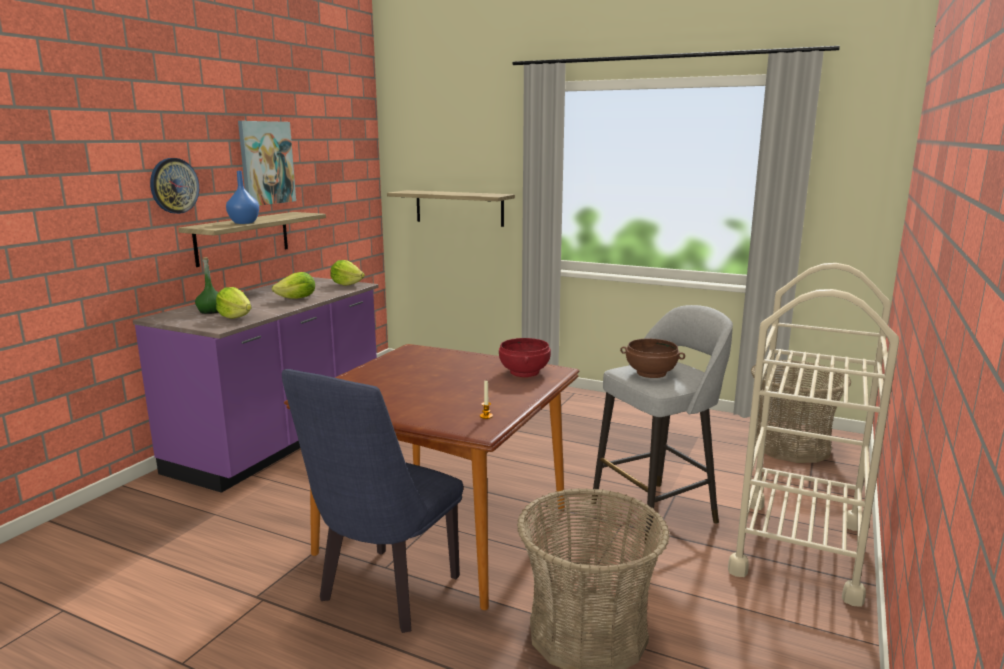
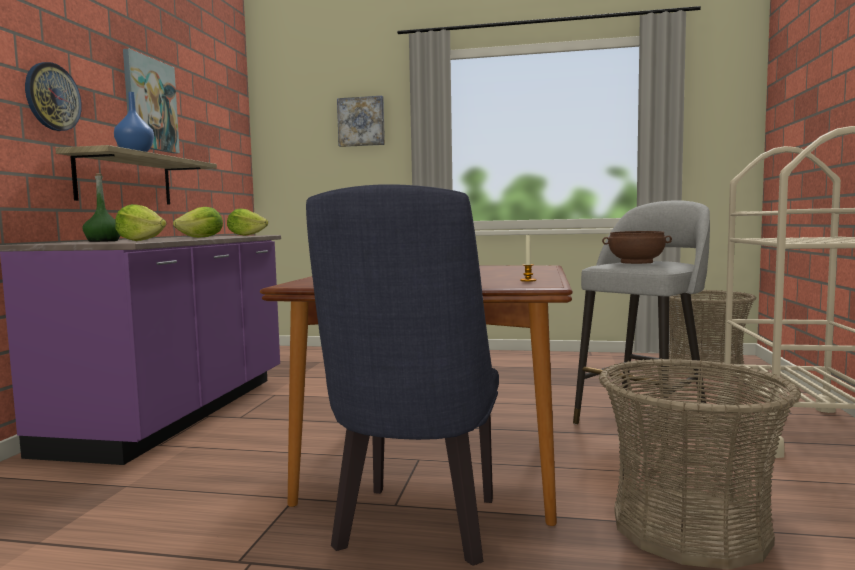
camera: 15 degrees left, 10 degrees down
shelf [387,190,515,227] -> none
red bowl [499,338,551,377] -> none
none -> picture [337,96,385,147]

